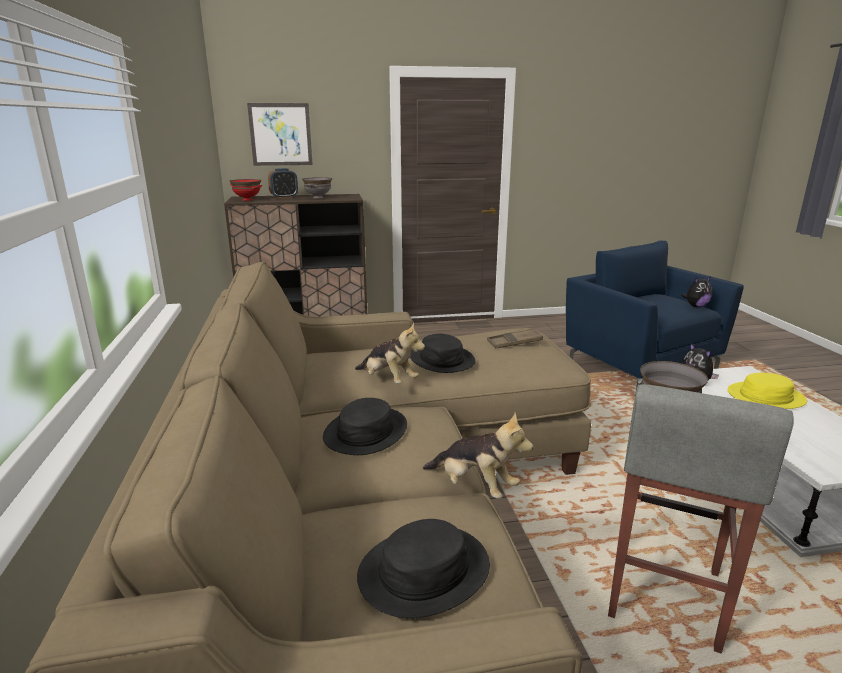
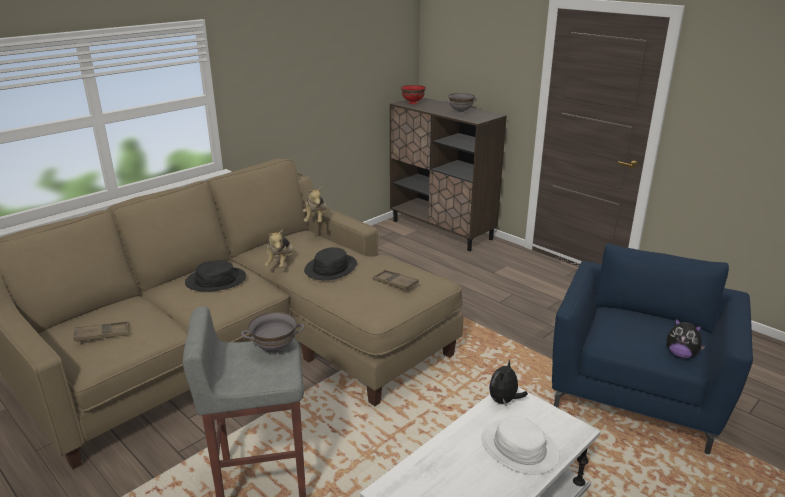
camera: 55 degrees right, 5 degrees up
picture [247,103,313,166] -> none
alarm clock [268,168,298,199] -> none
black hat [357,519,490,618] -> brown tray [74,321,129,342]
plush toy [423,412,533,499] -> plush toy moved to [303,187,327,223]
yellow hat [727,373,807,409] -> white hat [481,417,560,474]

